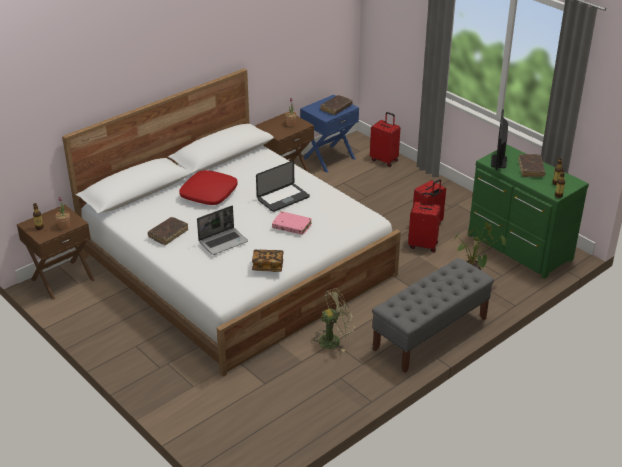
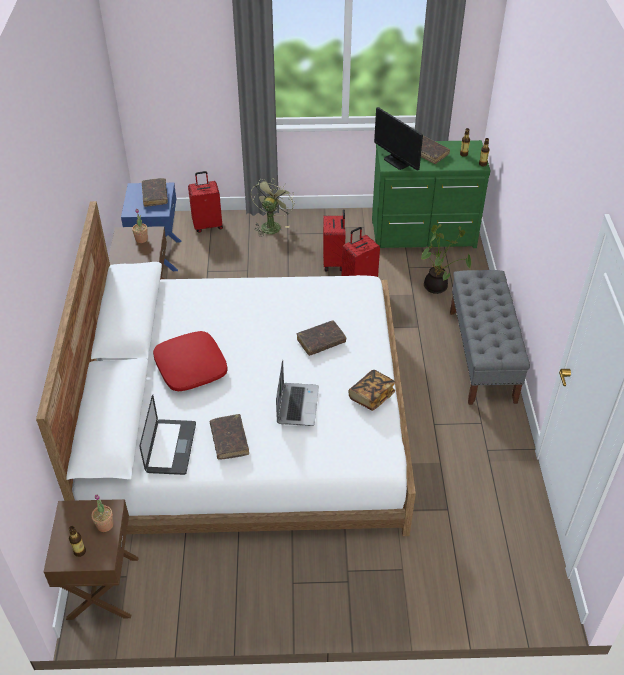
camera: 50 degrees left, 10 degrees up
laptop [256,160,310,212] -> laptop moved to [140,395,196,475]
pink book [272,211,312,235] -> brown book [297,320,346,356]
green fan [311,288,355,352] -> green fan moved to [251,179,295,237]

